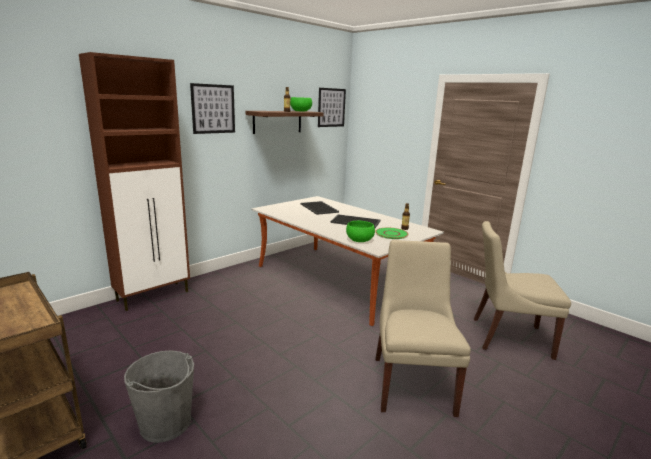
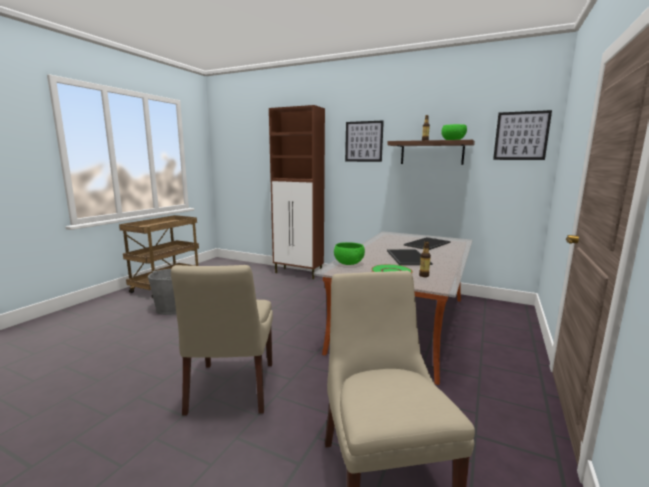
camera: 70 degrees right, 5 degrees down
beige chair [375,240,471,417] -> beige chair turned 105 degrees clockwise [171,265,273,416]

